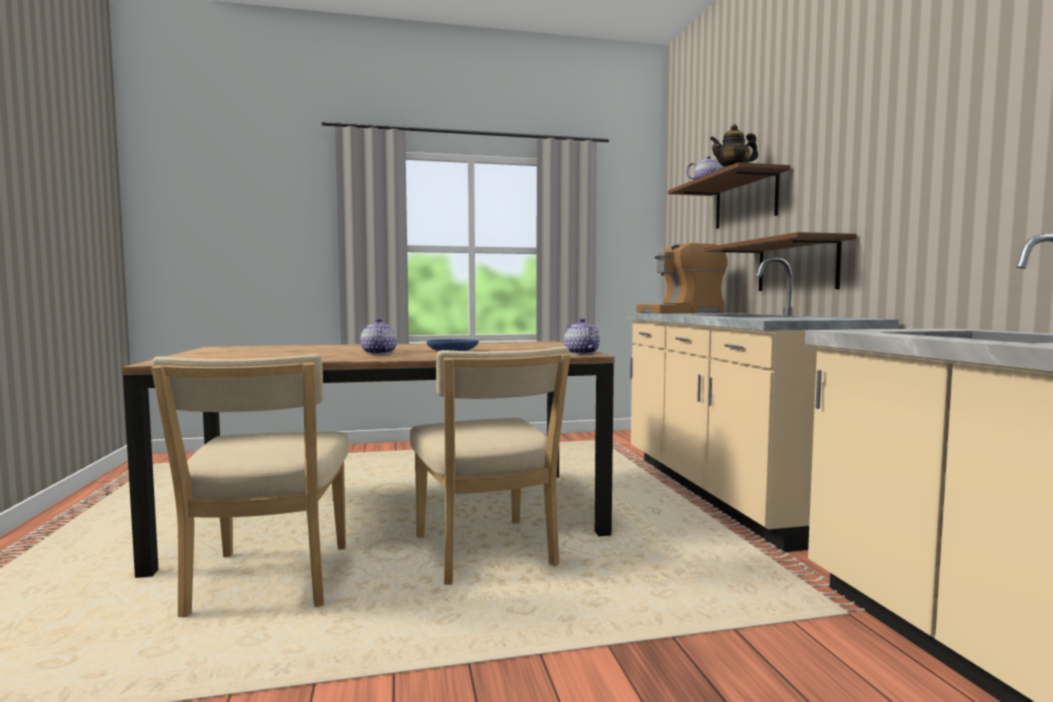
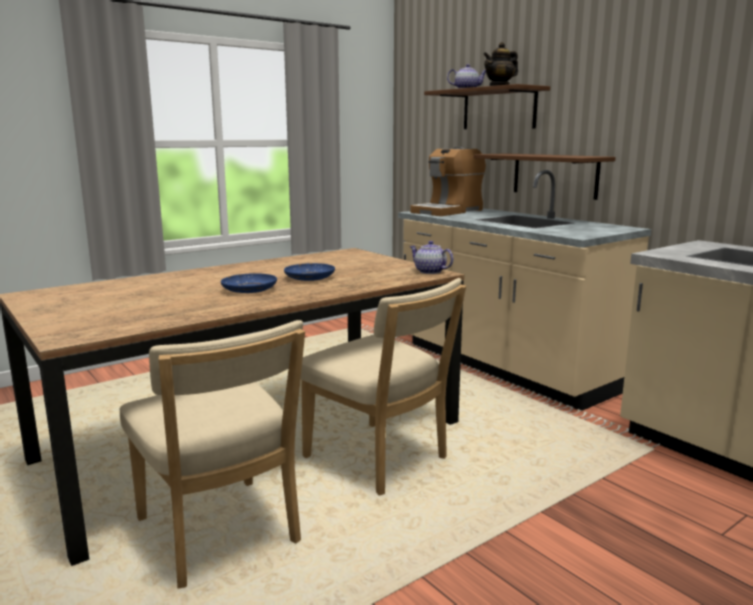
camera: 25 degrees left, 10 degrees up
teapot [360,318,397,354] -> blue plate [221,273,277,293]

